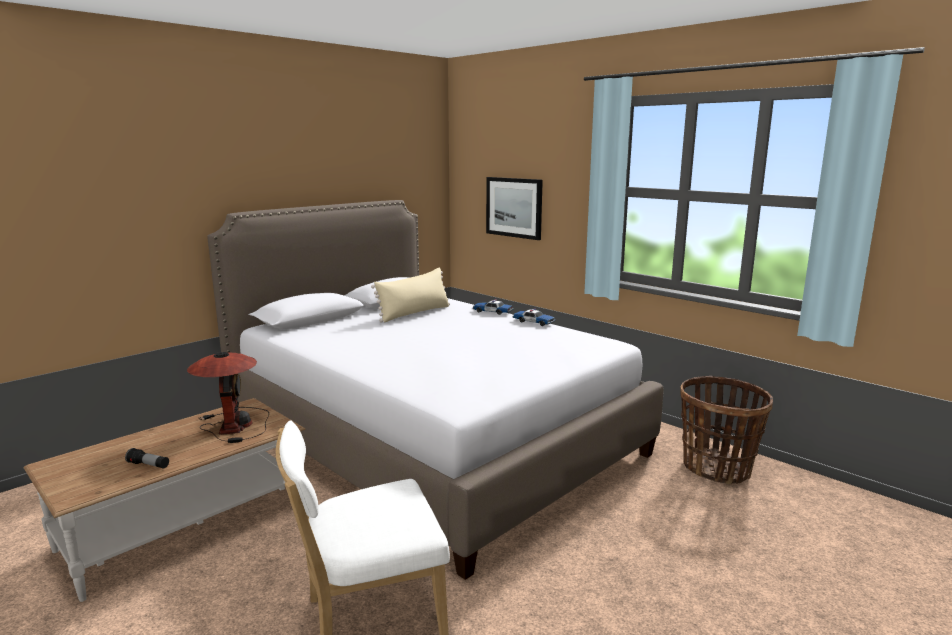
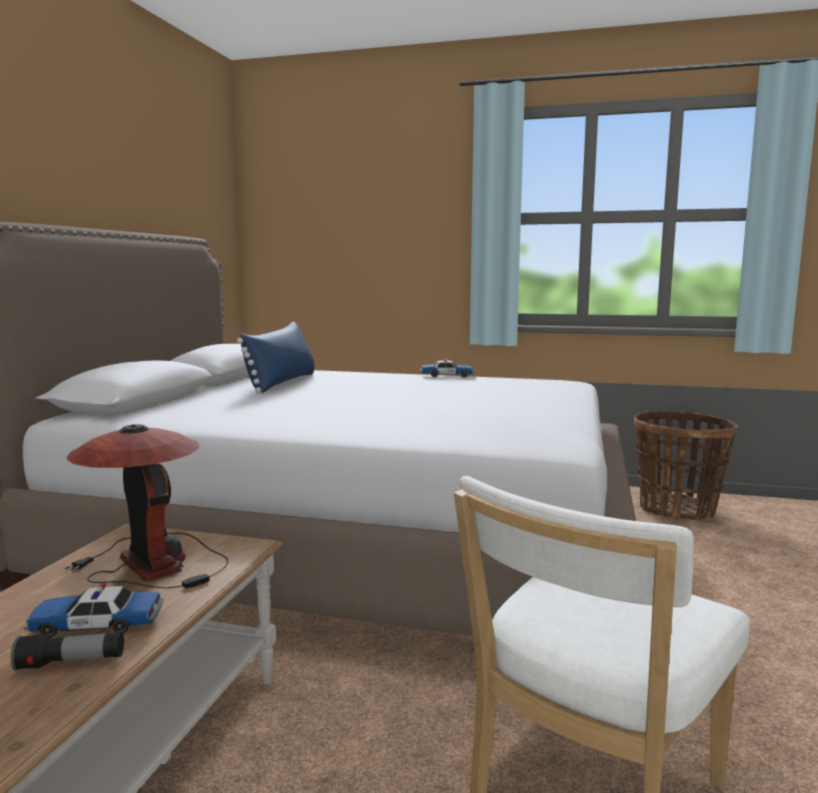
camera: 30 degrees left, 5 degrees down
beige pillow [371,268,450,323] -> blue pillow [237,321,314,393]
toy car [472,299,514,315] -> toy car moved to [24,583,164,638]
picture [486,177,543,240] -> none

